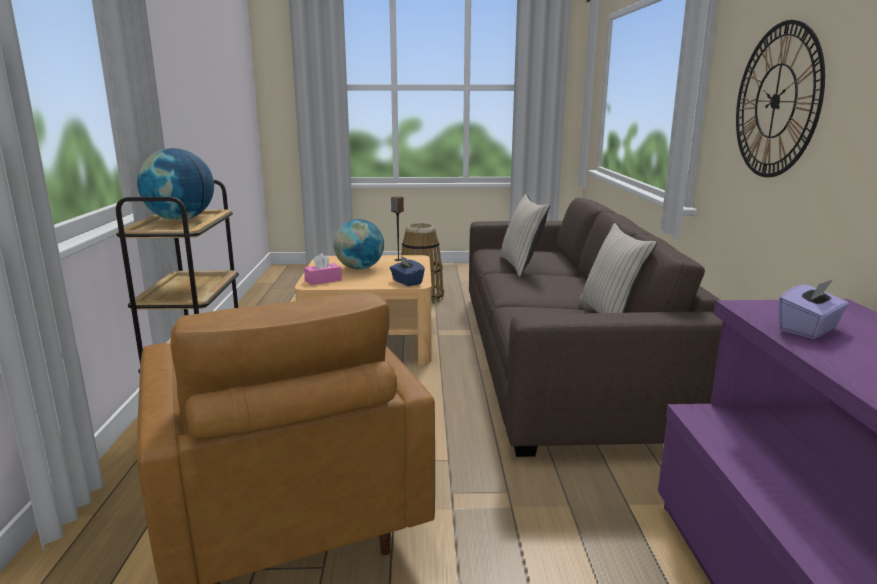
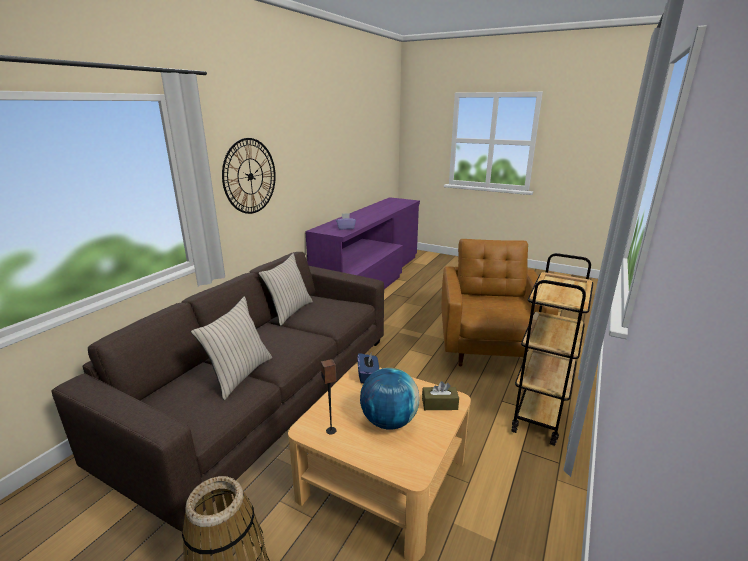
camera: 150 degrees left, 5 degrees up
globe [137,148,214,220] -> none
pink tissue box [304,253,342,285] -> brown tissue box [422,381,459,410]

